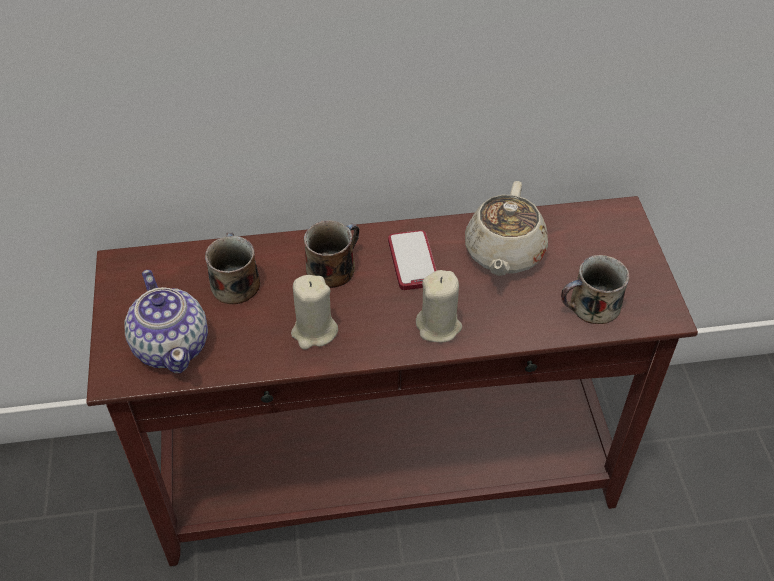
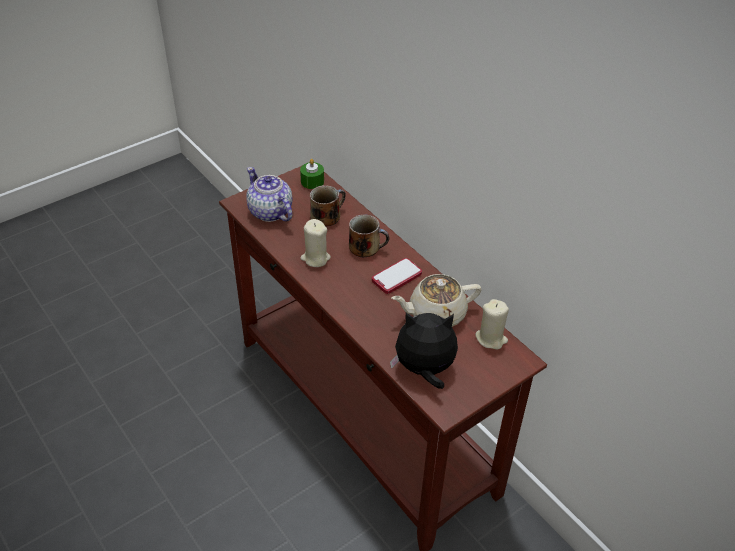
camera: 60 degrees right, 5 degrees down
teapot [124,270,208,373] -> teapot turned 105 degrees clockwise [246,167,292,222]
beige candle [416,270,462,342] -> beige candle moved to [475,299,509,349]
mug [561,255,629,324] -> plush toy [390,312,458,389]
none -> green candle [300,159,324,189]

